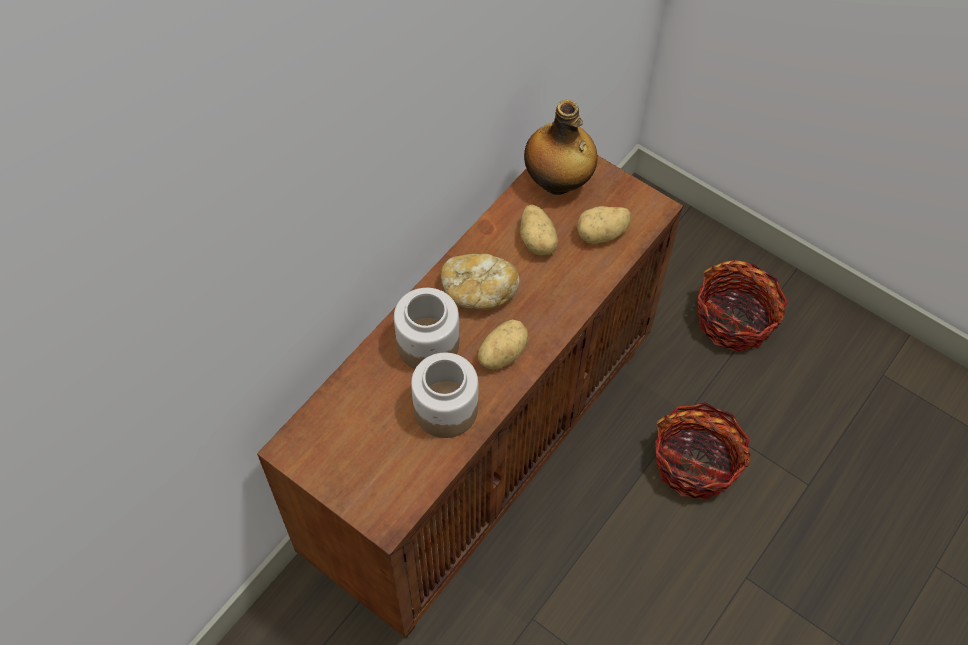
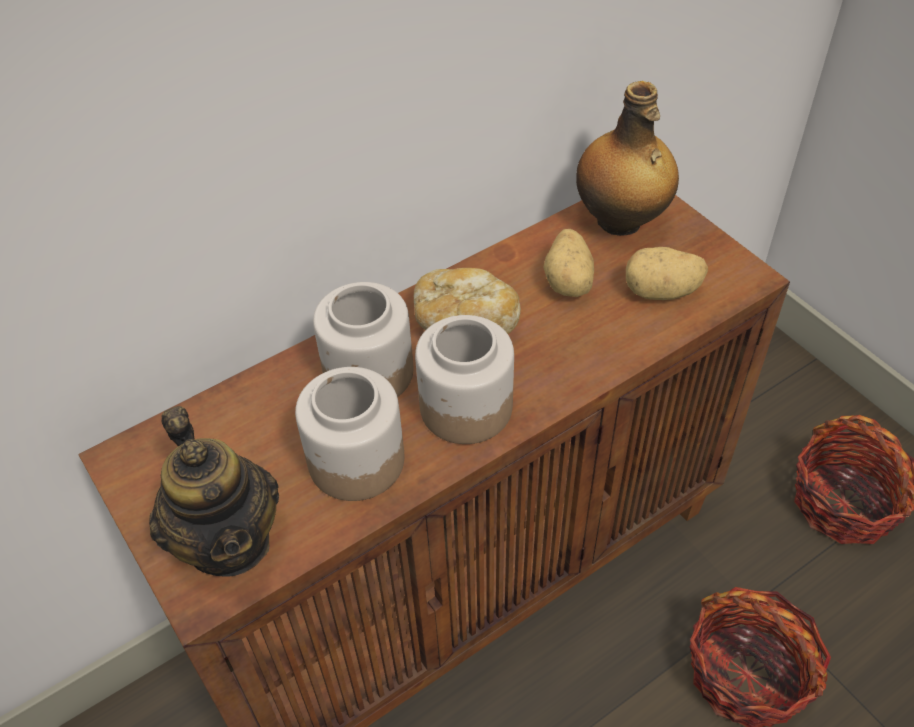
camera: 20 degrees right, 10 degrees down
potato [478,319,529,370] -> jar [415,315,514,444]
none -> teapot [149,406,279,576]

